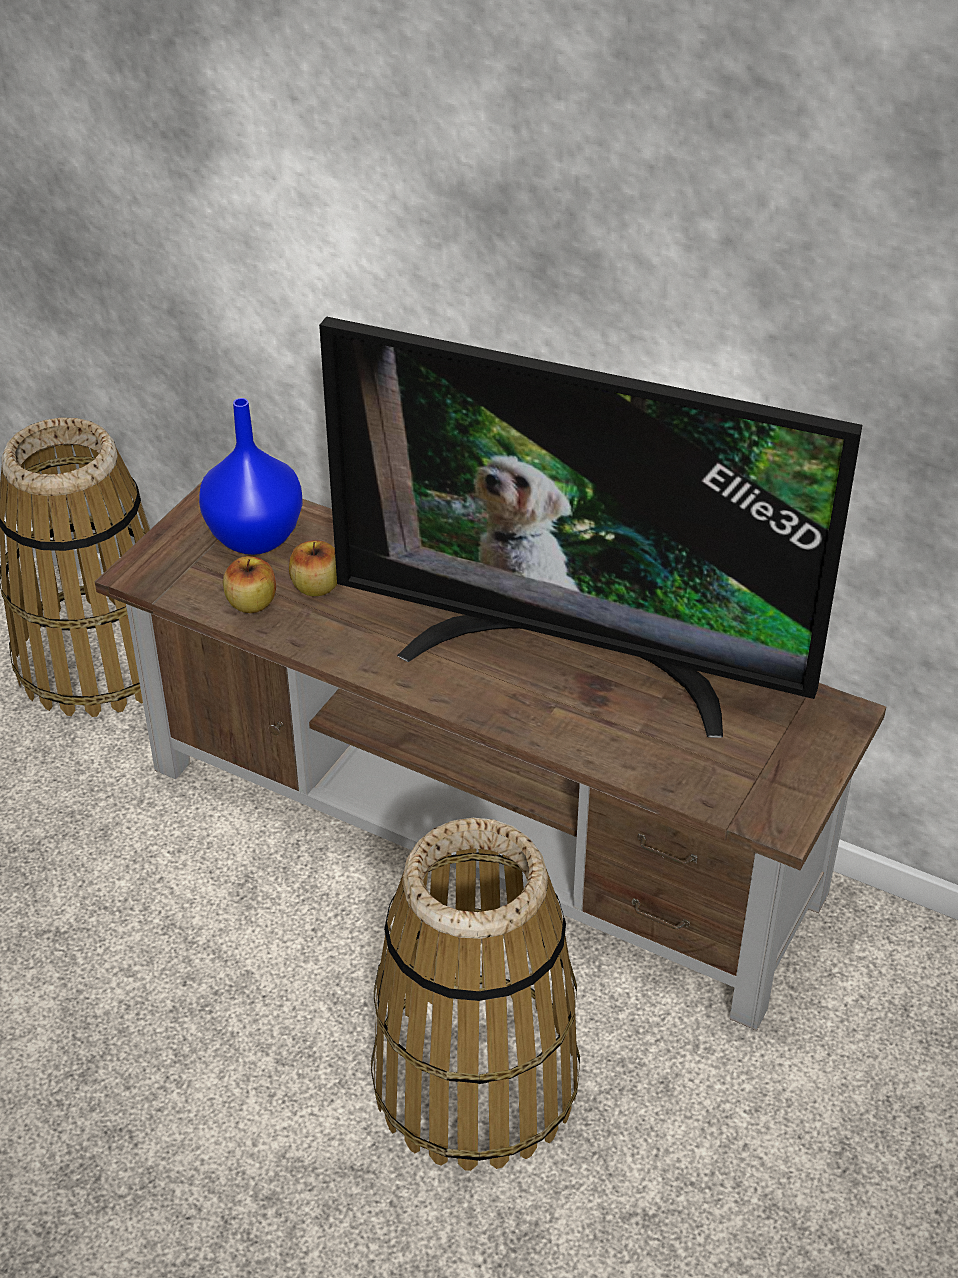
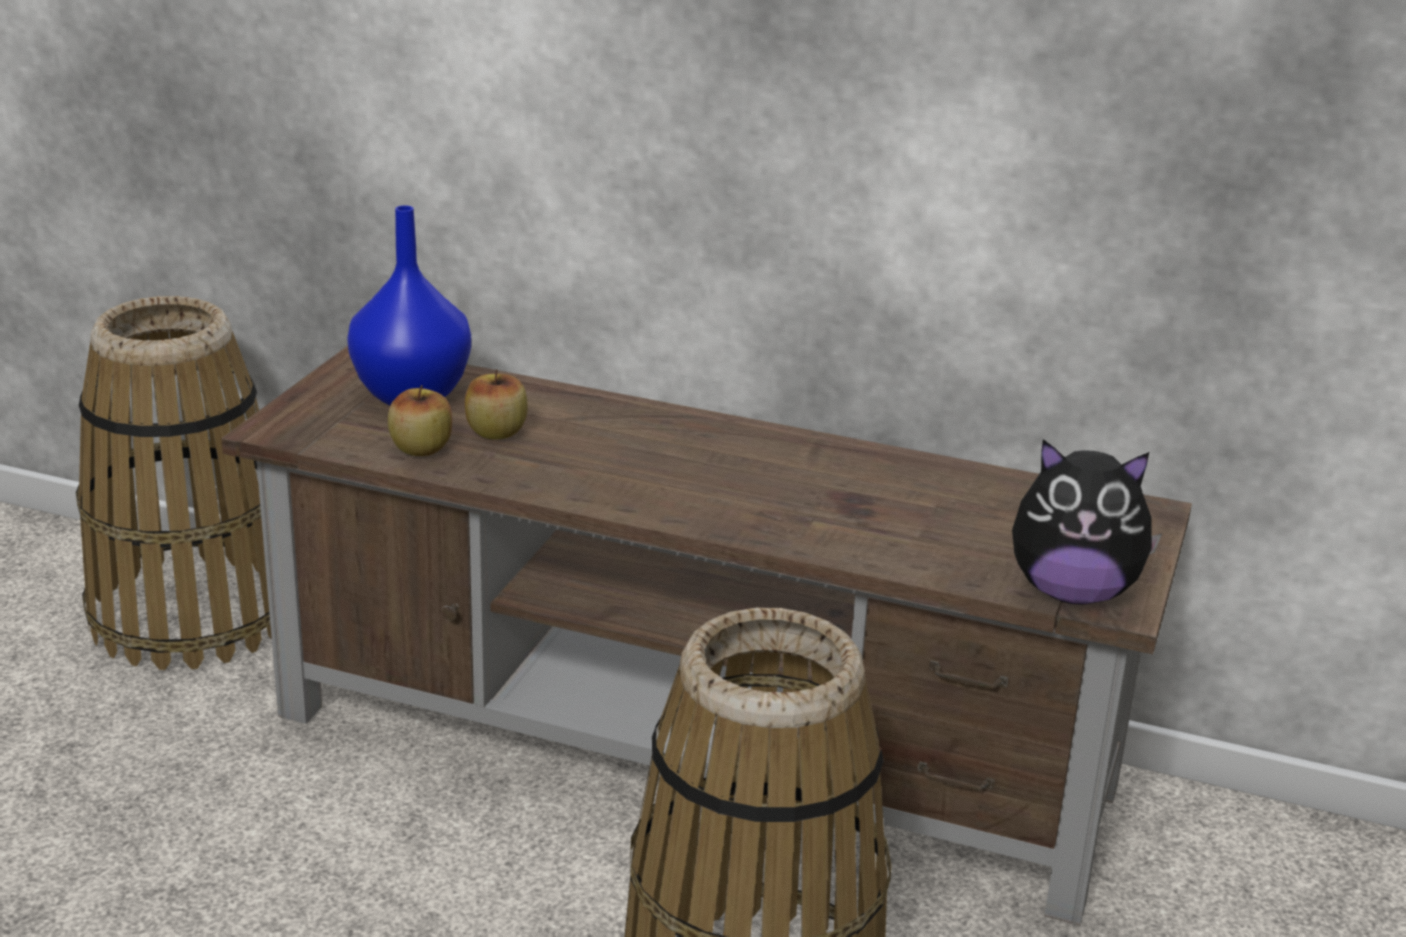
camera: 10 degrees left, 15 degrees down
television [319,316,862,738] -> none
none -> plush toy [1012,439,1162,605]

